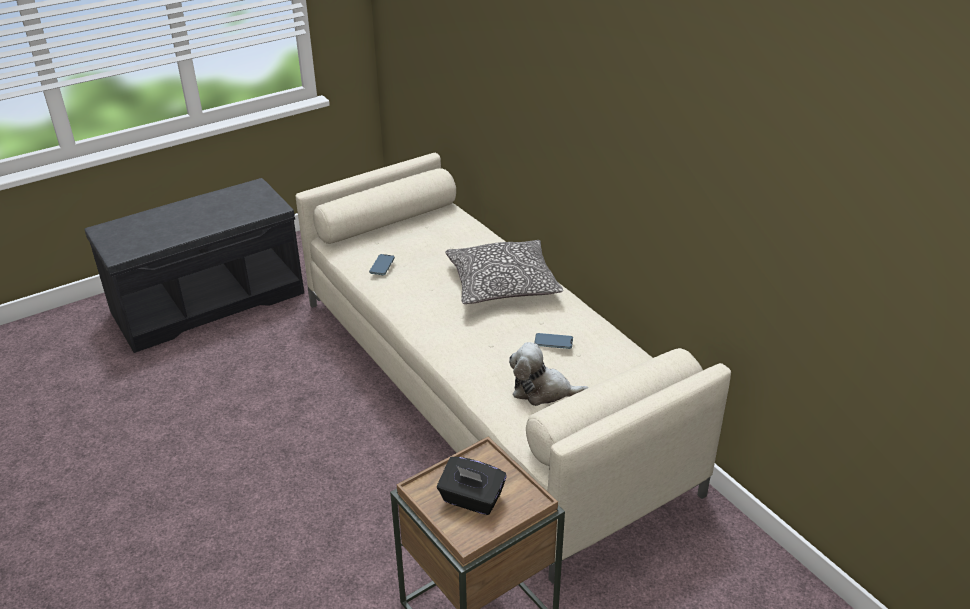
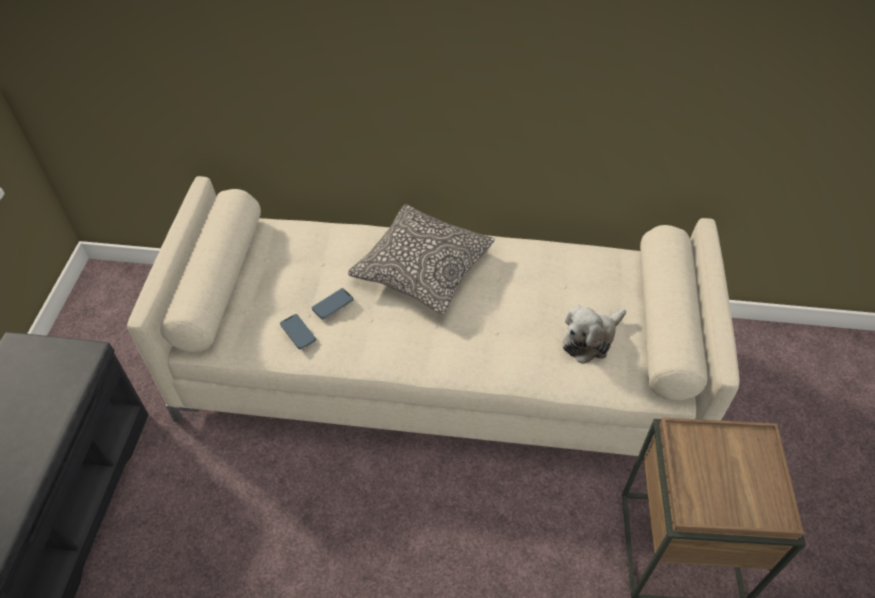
camera: 50 degrees left, 15 degrees up
black tissue box [437,457,507,515] -> none
phone [534,333,573,349] -> phone moved to [312,288,354,320]

